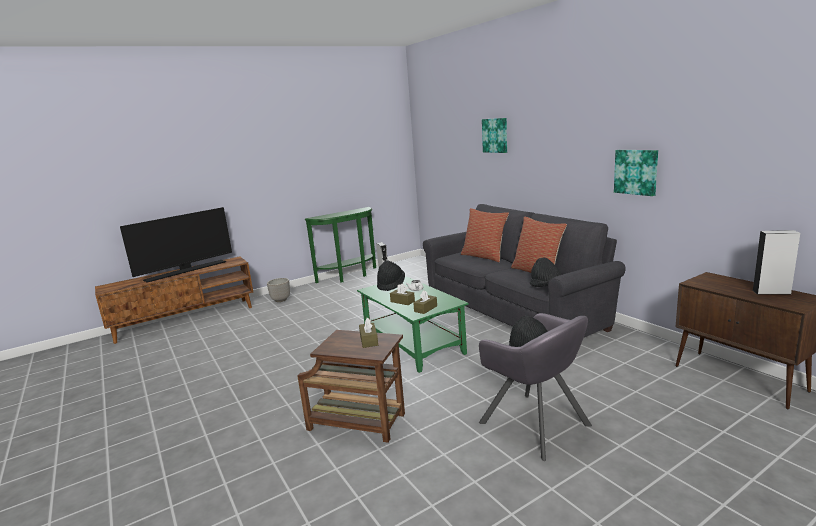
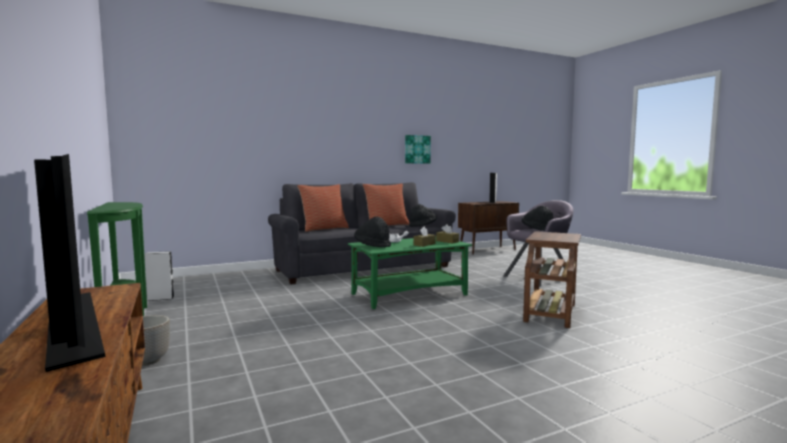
camera: 85 degrees left, 10 degrees down
brown tissue box [359,318,378,348] -> none
picture [482,118,507,153] -> none

